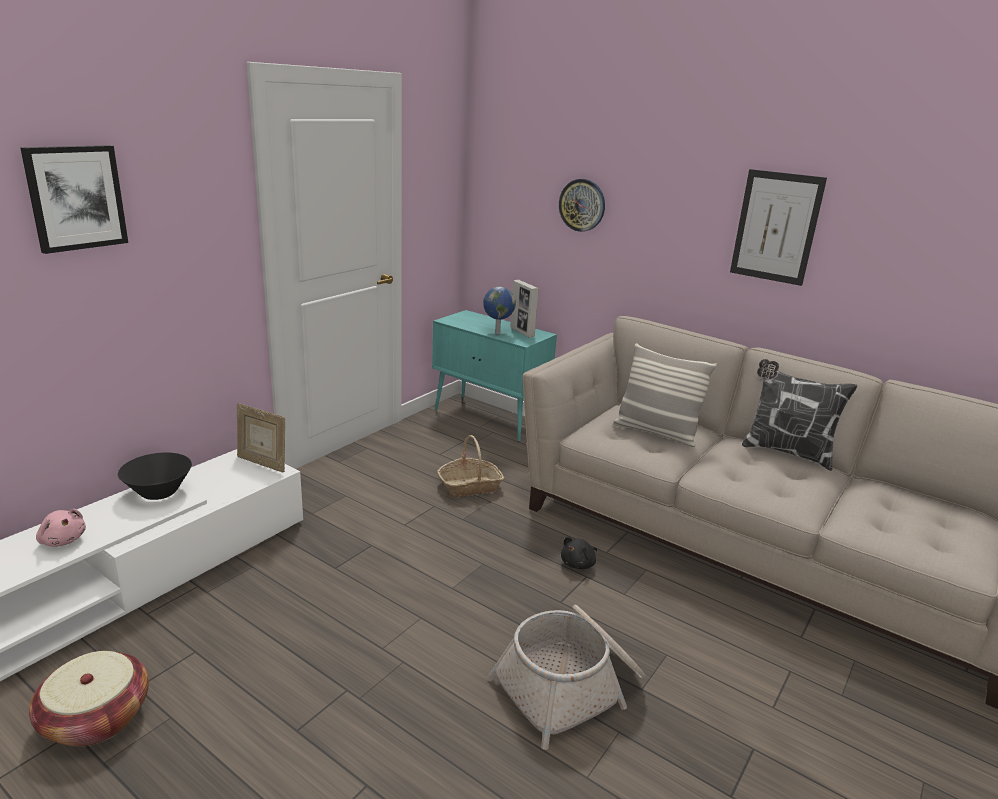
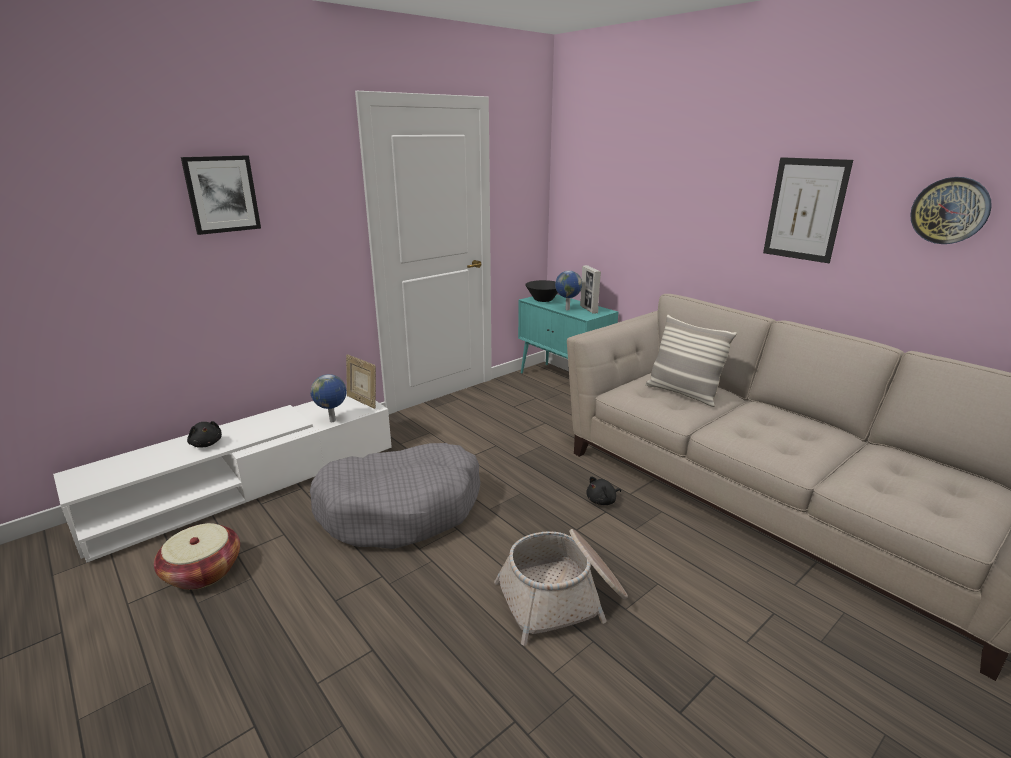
camera: 15 degrees right, 0 degrees up
pink plush toy [36,509,86,547] -> black plush toy [187,421,222,448]
black bowl [118,452,192,500] -> black bowl moved to [525,280,558,302]
basket [437,435,504,497] -> none
wall clock [559,179,605,232] -> wall clock moved to [910,177,992,244]
pillow [742,359,857,471] -> none
none -> grey dog bed [310,443,481,549]
none -> globe [311,374,346,422]

